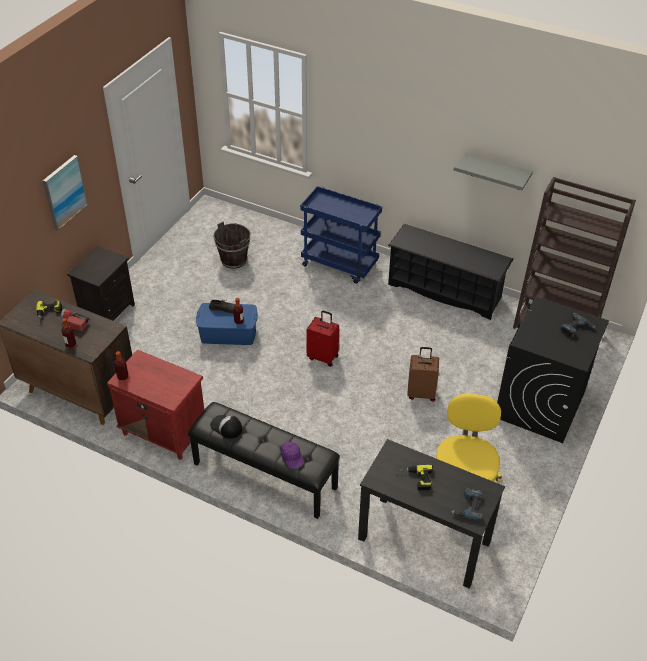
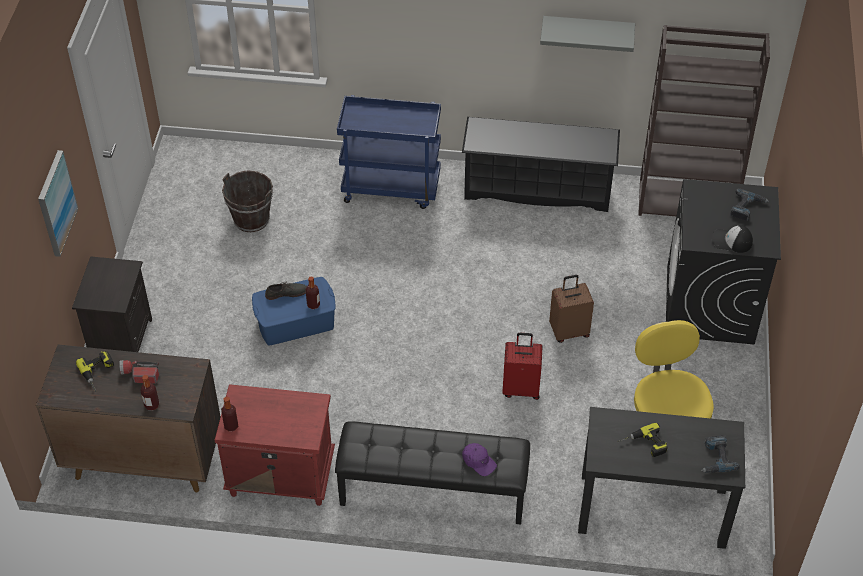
camera: 20 degrees left, 5 degrees up
cap [210,415,242,439] -> cap moved to [712,225,753,253]
red suitcase [306,310,339,367] -> red suitcase moved to [502,333,543,400]

